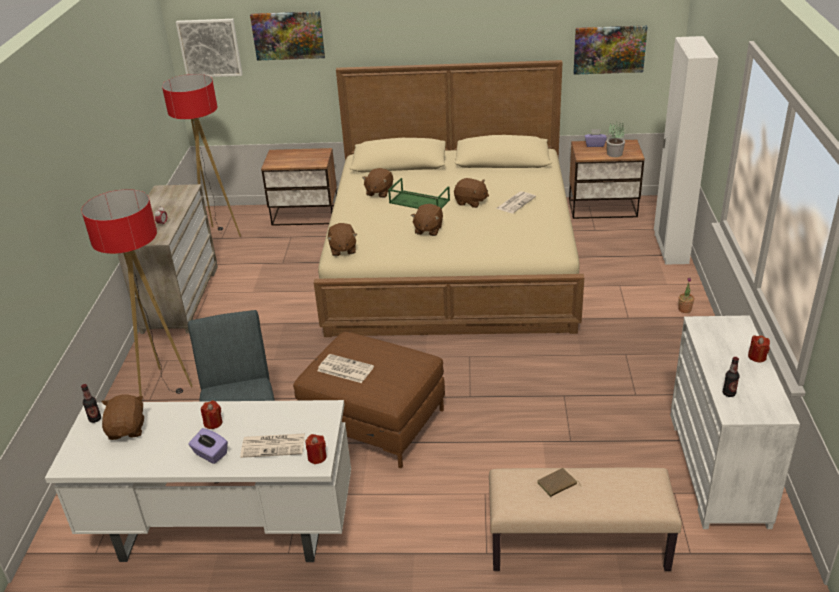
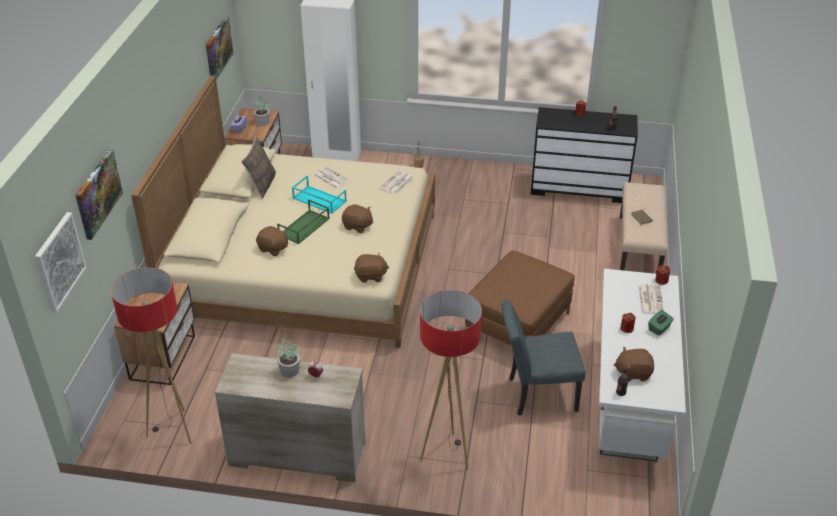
camera: 85 degrees left, 5 degrees up
purple tissue box [188,428,228,464] -> green tissue box [648,310,674,336]
newspaper [317,354,374,383] -> newspaper moved to [380,170,414,194]
brown plush toy [454,178,489,208] -> turquoise tray [292,176,347,214]
white dresser [670,316,800,529] -> black dresser [530,107,638,203]
none -> pillow [241,136,276,199]
none -> potted plant [277,338,300,377]

